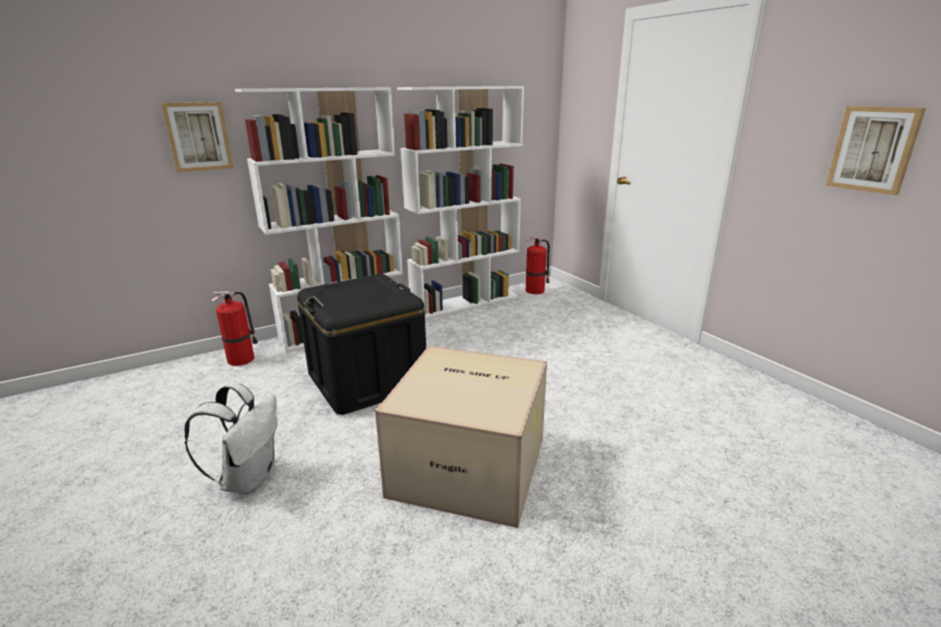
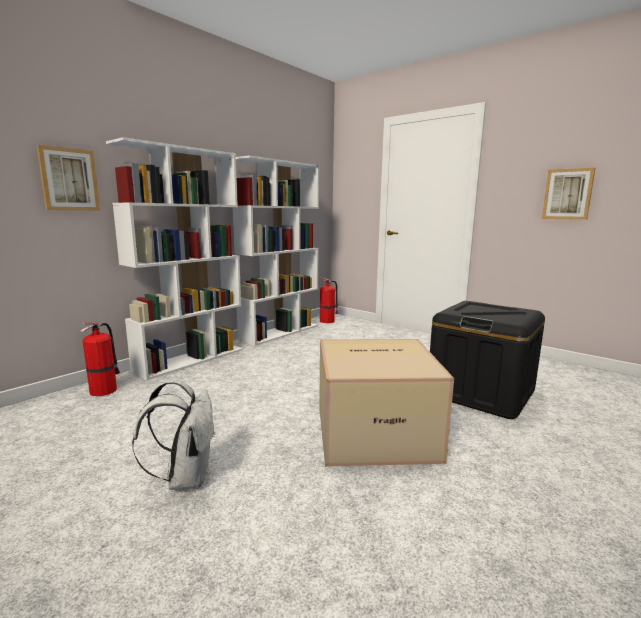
camera: 20 degrees left, 10 degrees down
black storage box [297,274,426,415] -> black storage box moved to [430,301,545,419]

